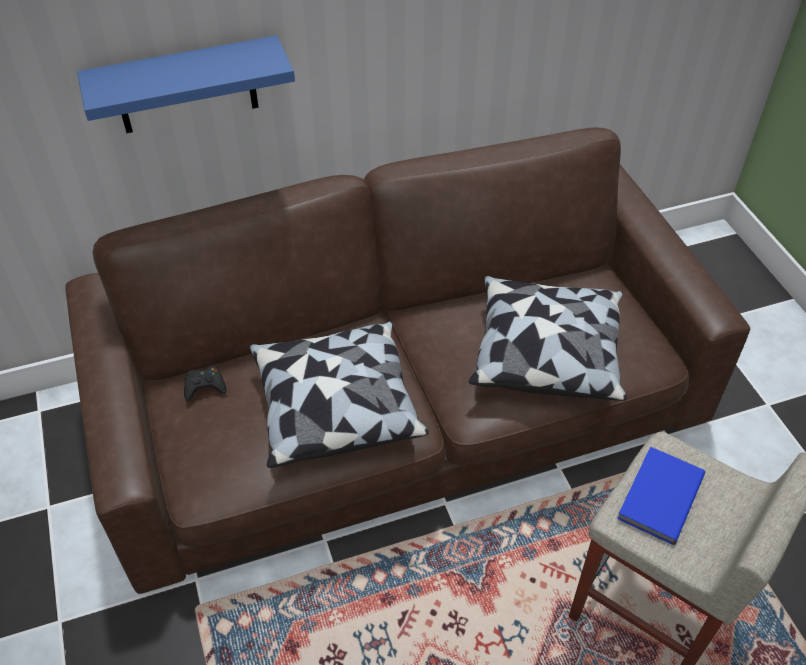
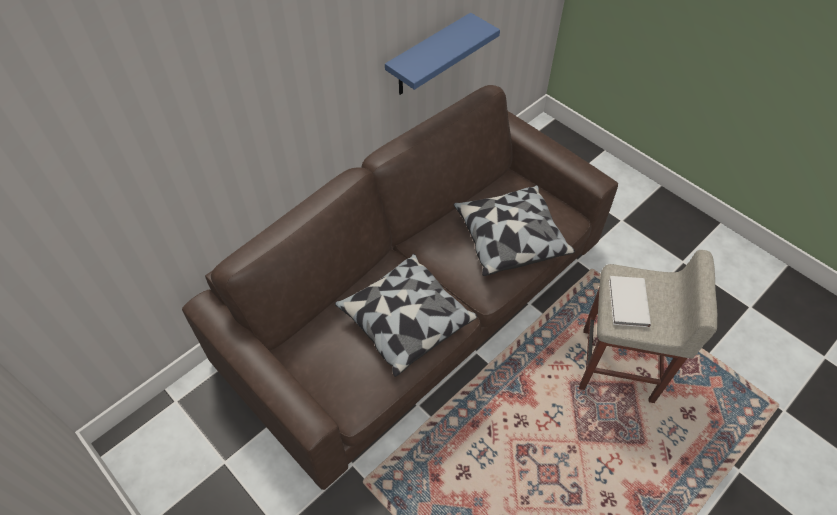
camera: 25 degrees left, 5 degrees up
blue shelf [77,35,295,133] -> blue shelf moved to [385,13,500,95]
black game controller [184,366,226,401] -> none
blue book [617,446,705,545] -> white book [609,276,651,327]

